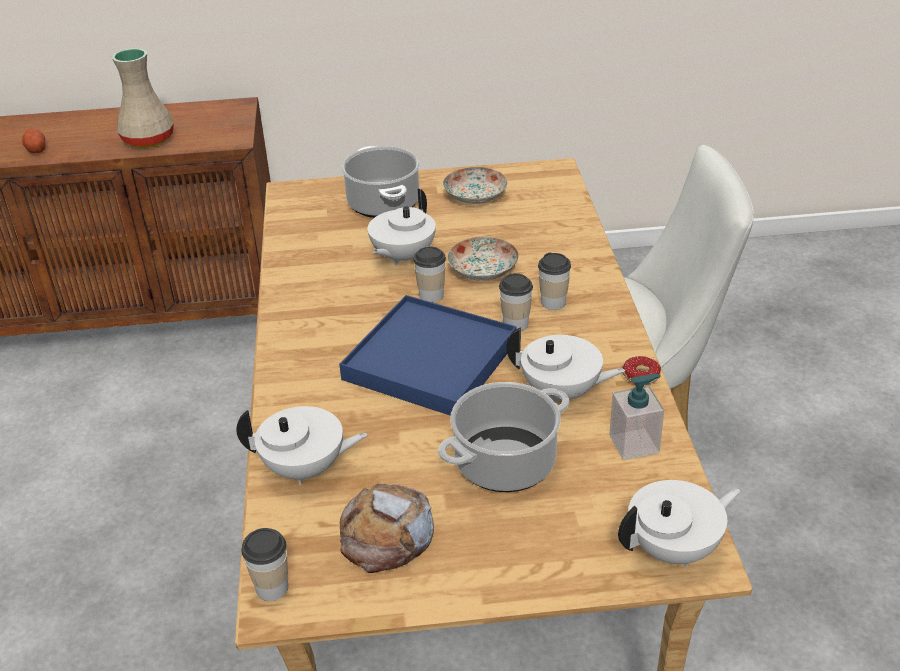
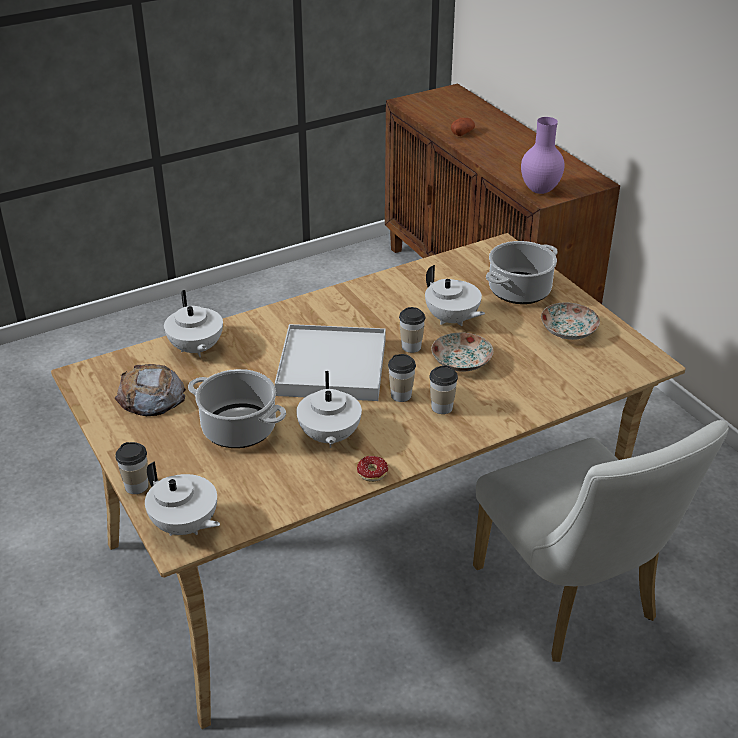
camera: 65 degrees right, 0 degrees up
beige vase [112,48,174,148] -> none
cup [241,528,288,601] -> cup moved to [116,442,148,494]
blue tray [339,295,516,416] -> white tray [275,324,386,401]
white teapot [368,188,436,266] -> white teapot turned 135 degrees counterclockwise [425,265,485,326]
soap dispenser [609,374,664,460] -> none
none -> purple vase [521,117,565,194]

